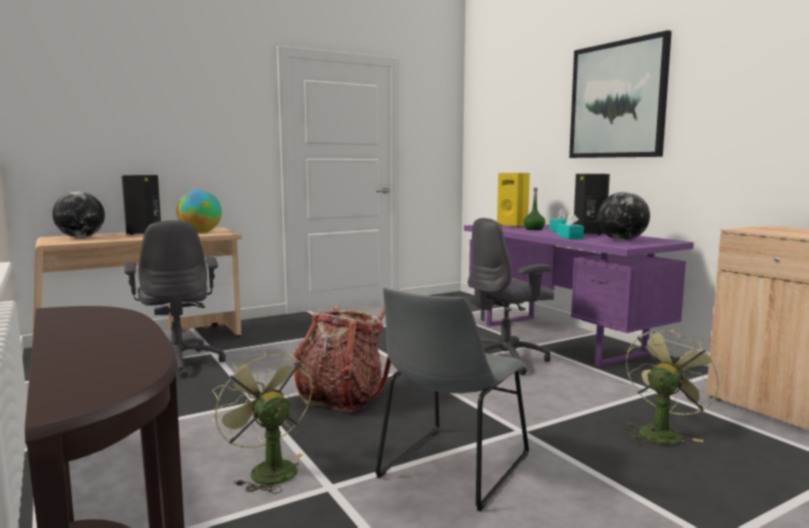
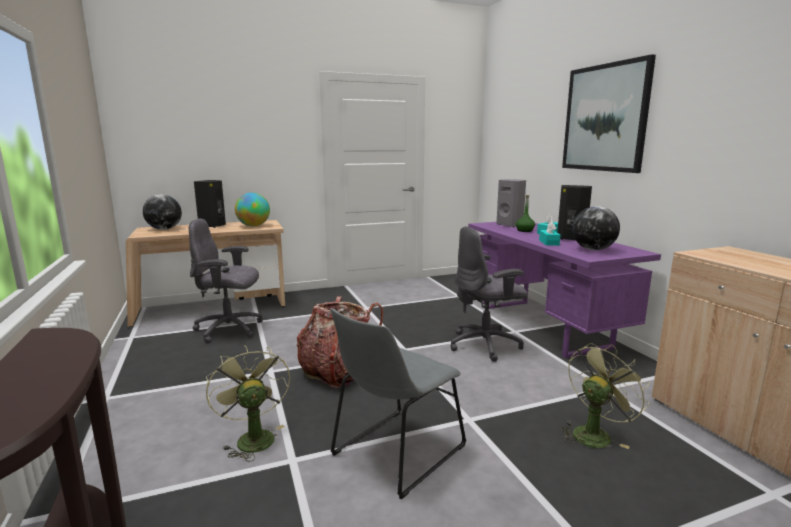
camera: 10 degrees right, 5 degrees up
grey office chair [124,220,226,378] -> grey office chair turned 105 degrees clockwise [189,219,263,344]
yellow speaker [497,173,530,227] -> grey speaker [496,179,526,227]

